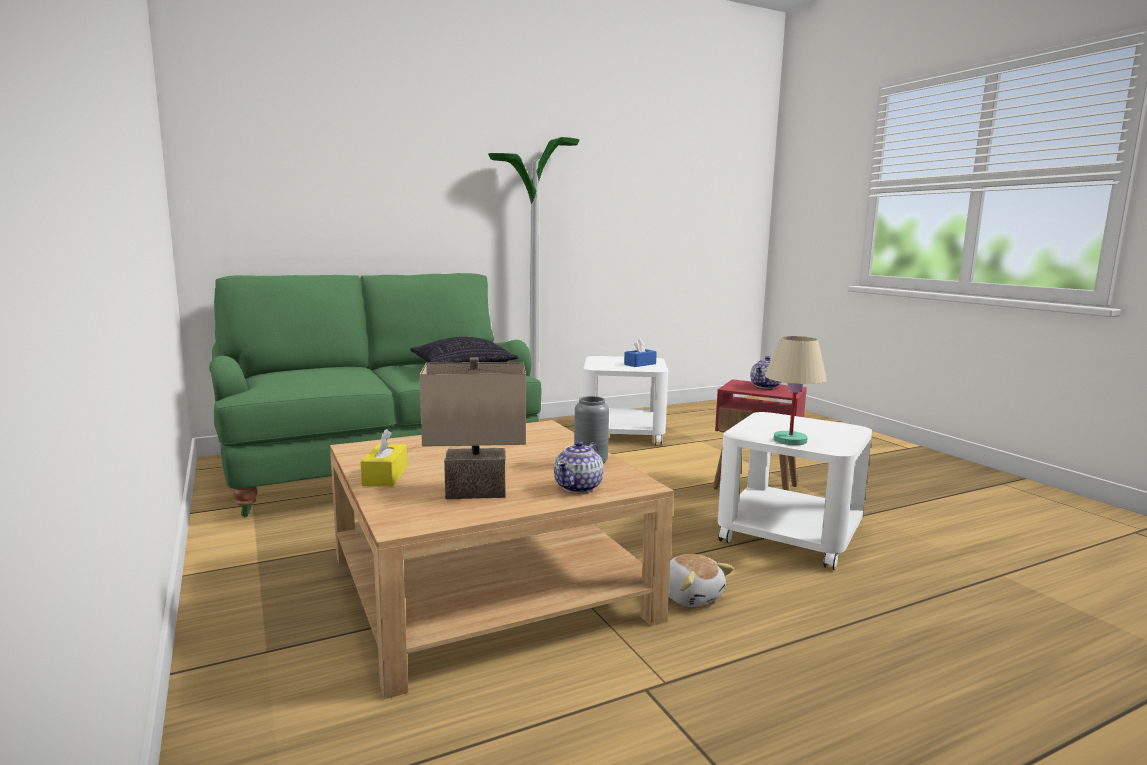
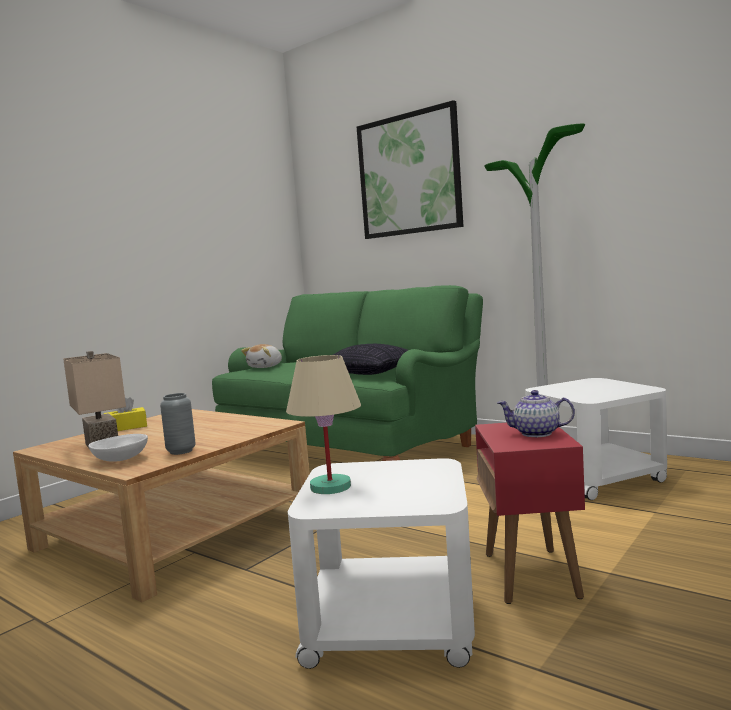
camera: 65 degrees right, 5 degrees down
teapot [554,441,603,493] -> white bowl [88,434,148,462]
blue tissue box [624,339,657,367] -> none
plush toy [668,554,734,607] -> plush toy moved to [241,344,282,368]
none -> picture [357,100,464,239]

